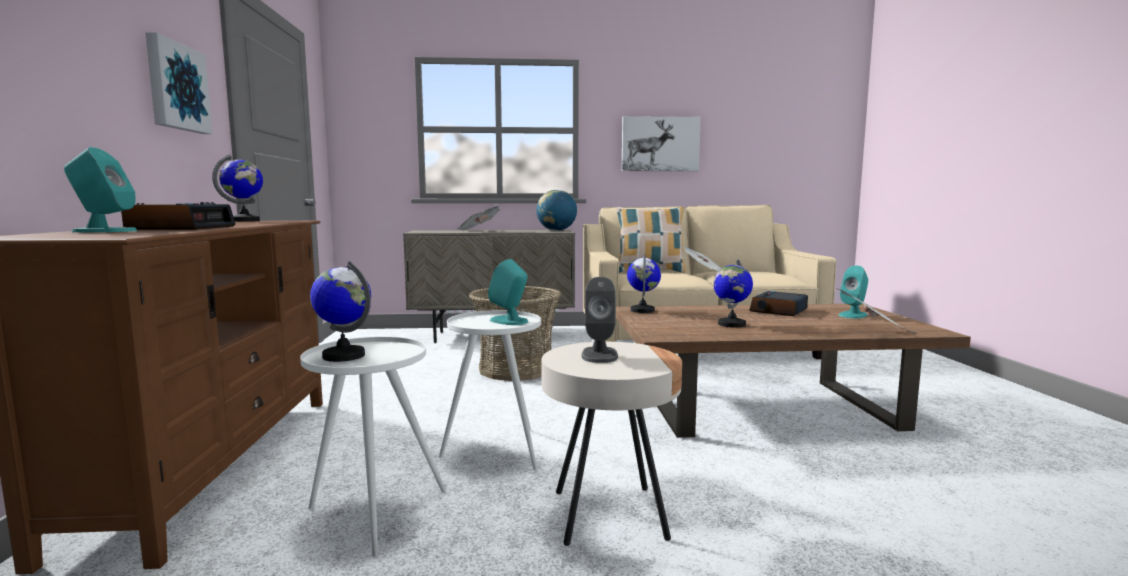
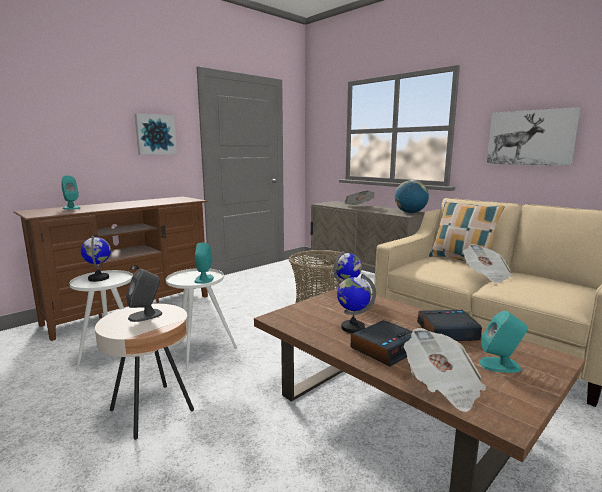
camera: 50 degrees right, 5 degrees up
alarm clock [121,202,236,230] -> alarm clock moved to [351,320,412,366]
globe [212,154,263,221] -> none

